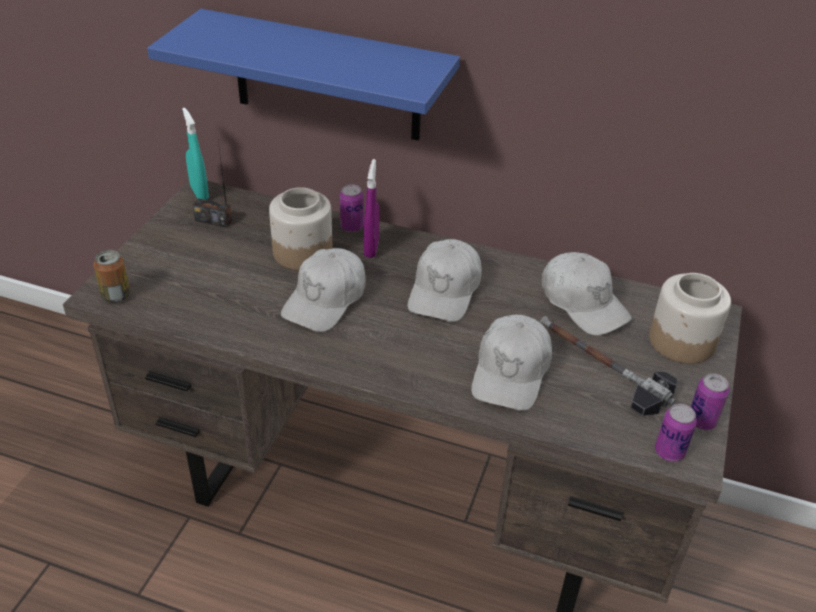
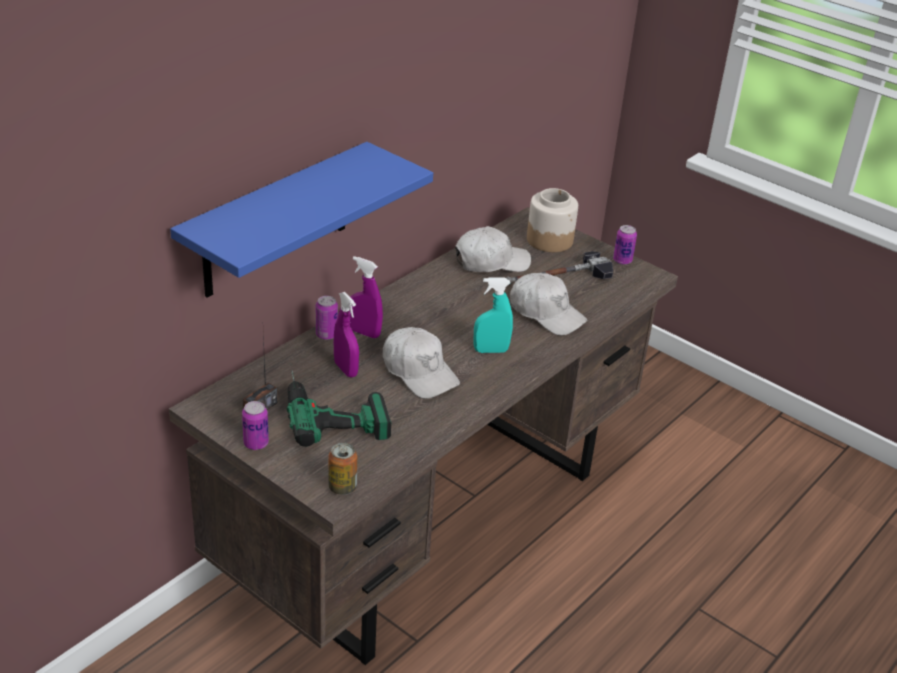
camera: 70 degrees left, 5 degrees down
turquoise spray bottle [182,108,209,200] -> turquoise spray bottle moved to [474,277,513,353]
jar [269,187,332,270] -> purple spray bottle [334,292,359,377]
white cap [407,239,482,322] -> none
can [655,404,697,462] -> can moved to [242,401,269,450]
none -> power drill [287,371,391,447]

